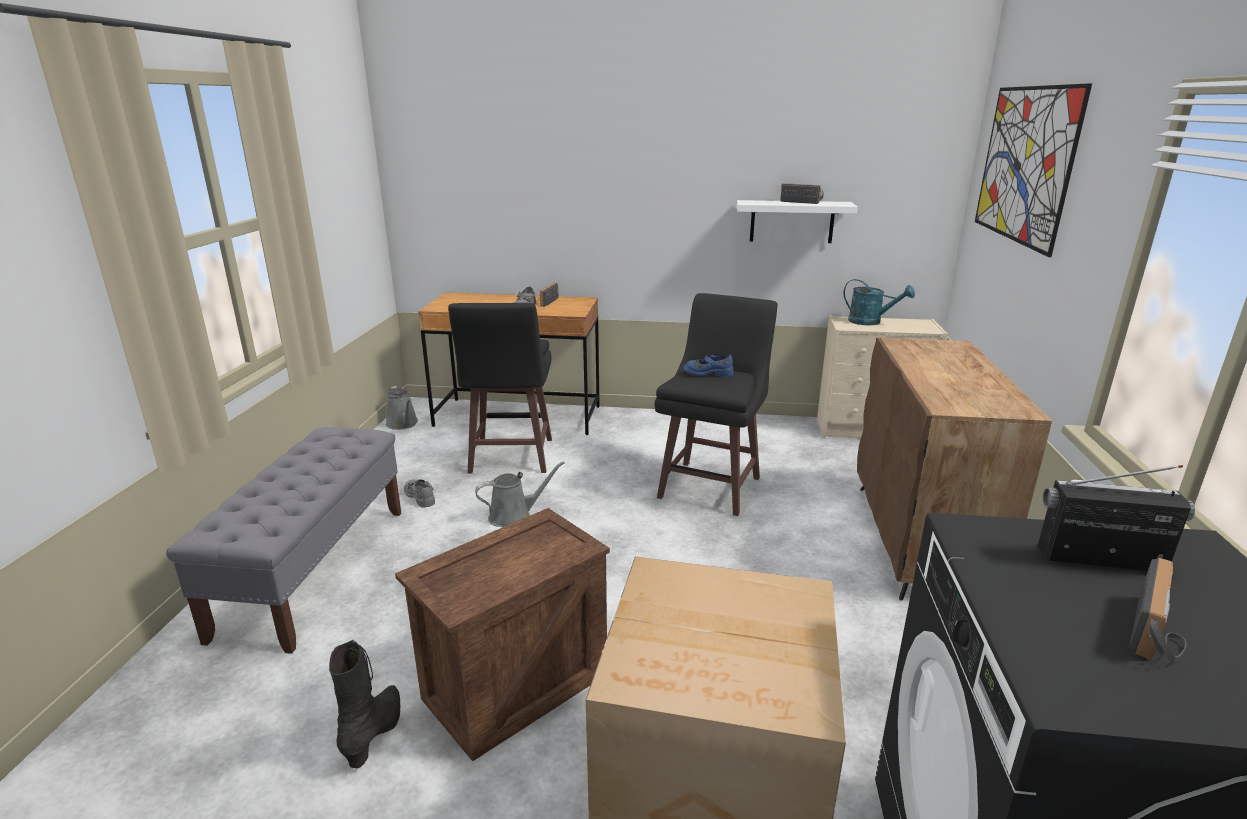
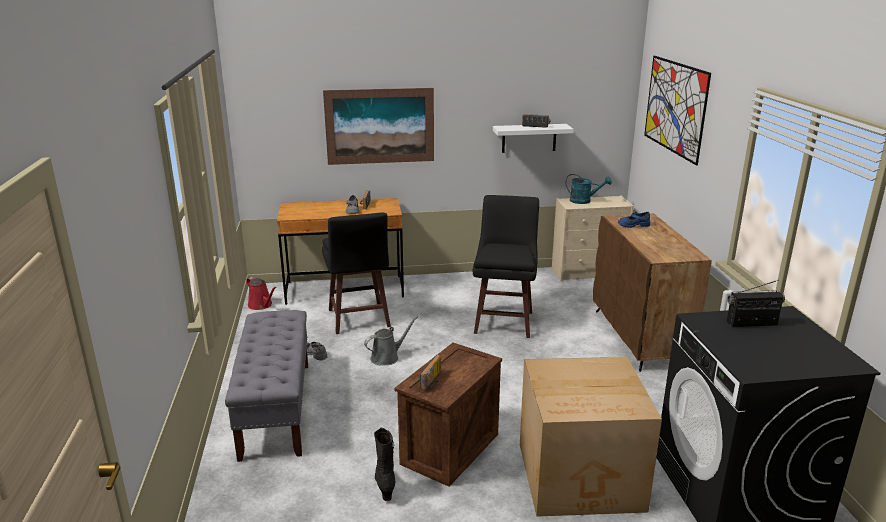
camera: 15 degrees left, 0 degrees up
grey watering can [386,386,418,430] -> red watering can [246,277,277,310]
blue shoe [683,354,733,377] -> blue shoe moved to [618,212,650,228]
radio [1129,557,1187,662] -> radio moved to [420,355,441,390]
none -> picture [323,88,434,165]

